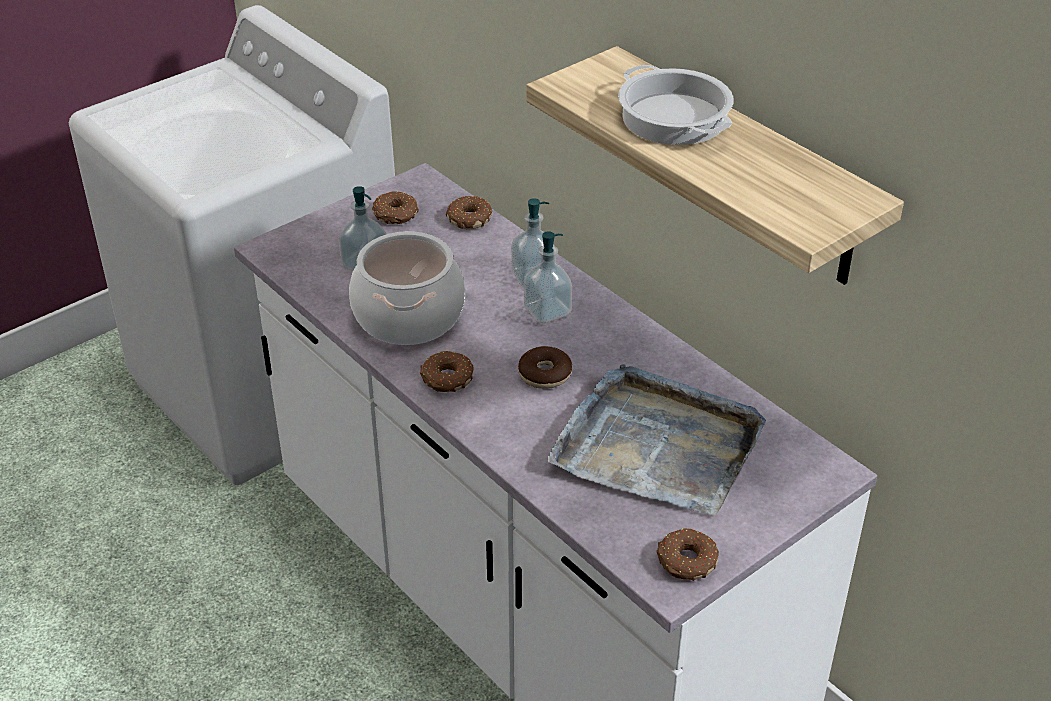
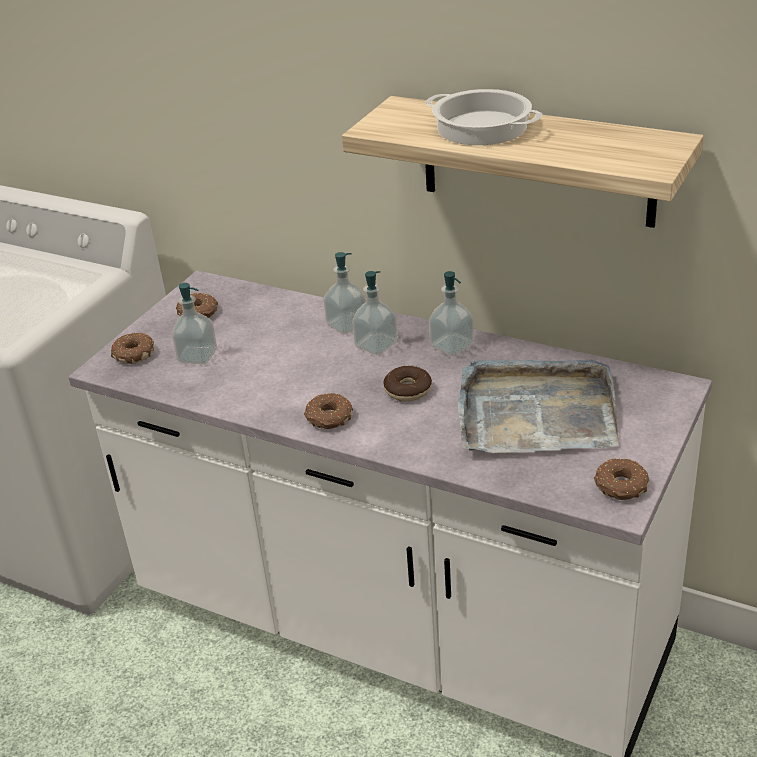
camera: 20 degrees left, 5 degrees down
cooking pot [349,231,465,345] -> none
donut [446,196,492,229] -> donut moved to [111,333,154,364]
none -> soap dispenser [429,271,474,356]

